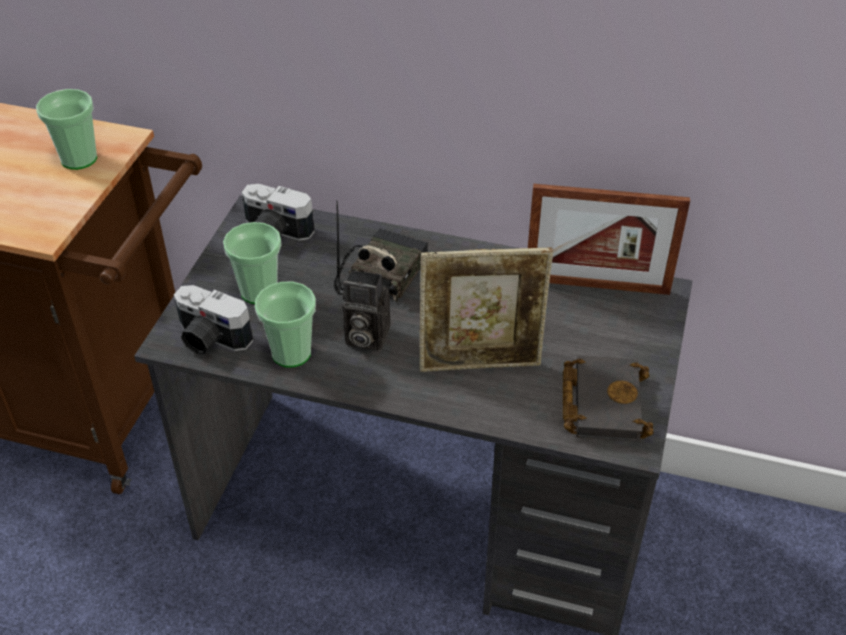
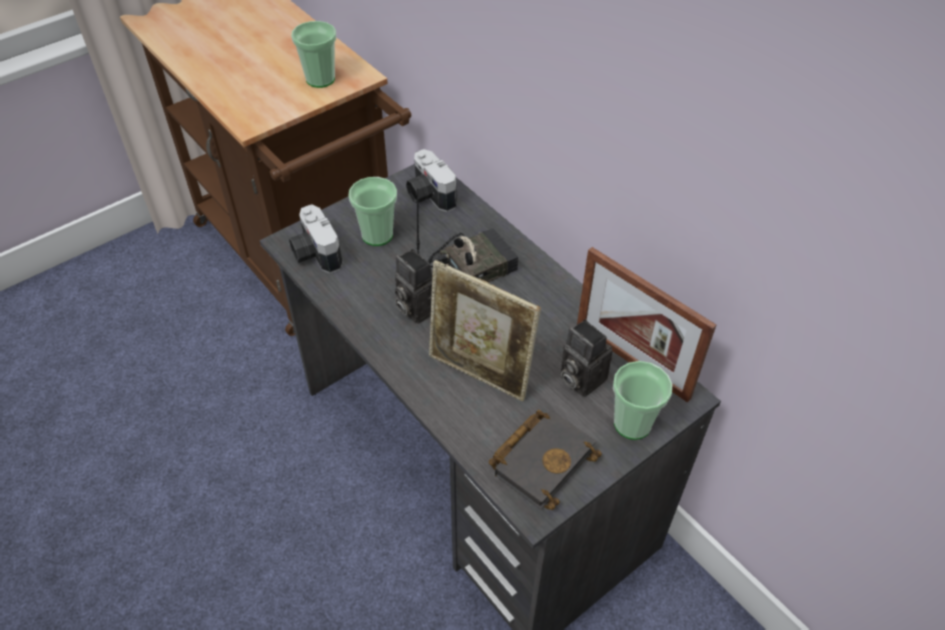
camera: 35 degrees right, 5 degrees up
cup [255,281,316,368] -> cup moved to [613,361,673,440]
none -> camera [560,319,612,397]

